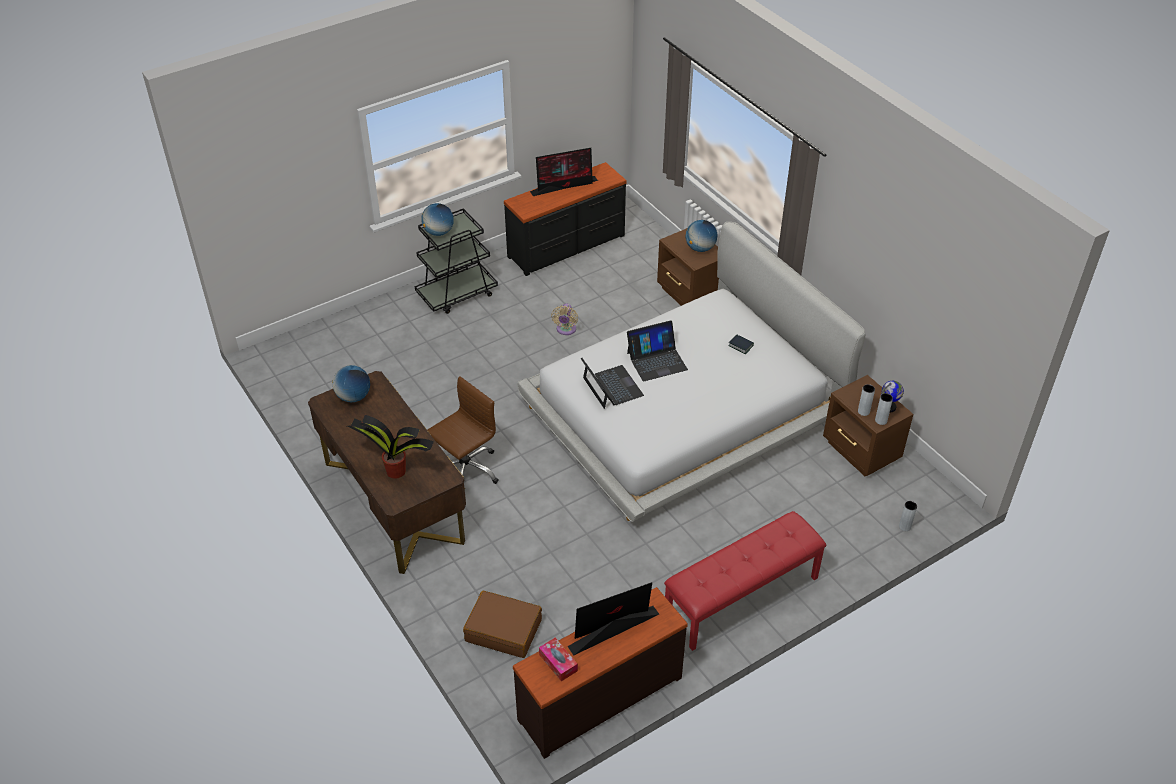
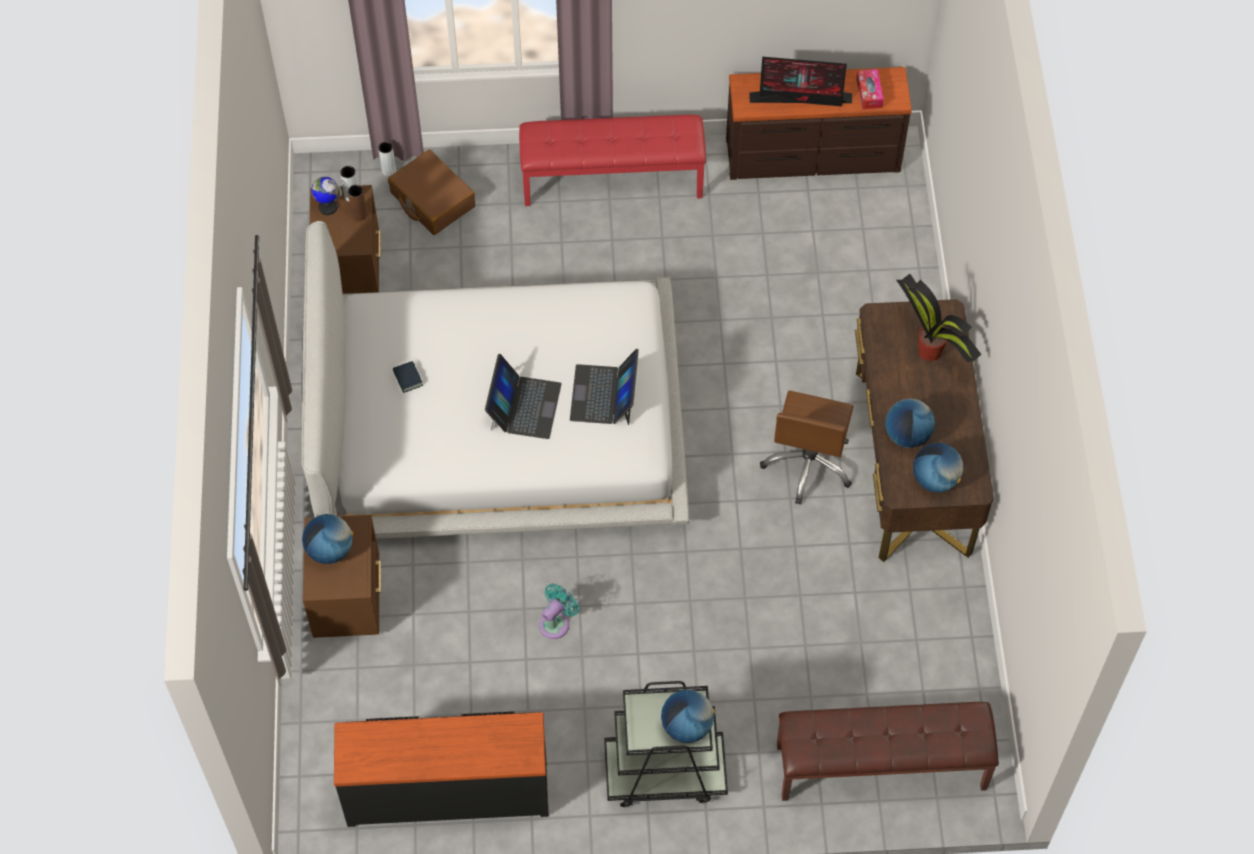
camera: 150 degrees left, 15 degrees up
brown office chair [428,376,499,484] -> brown office chair turned 60 degrees counterclockwise [760,391,853,505]
brown suitcase [463,591,542,658] -> brown suitcase moved to [388,150,475,235]
monitor [530,148,598,196] -> none
beige fan [551,303,578,335] -> turquoise fan [539,584,579,639]
laptop [627,320,688,381] -> laptop turned 90 degrees clockwise [485,354,562,439]
grey vase [858,384,875,416] -> brown vase [348,185,367,221]
none -> brown bench [777,702,999,801]
none -> globe [885,399,935,448]

